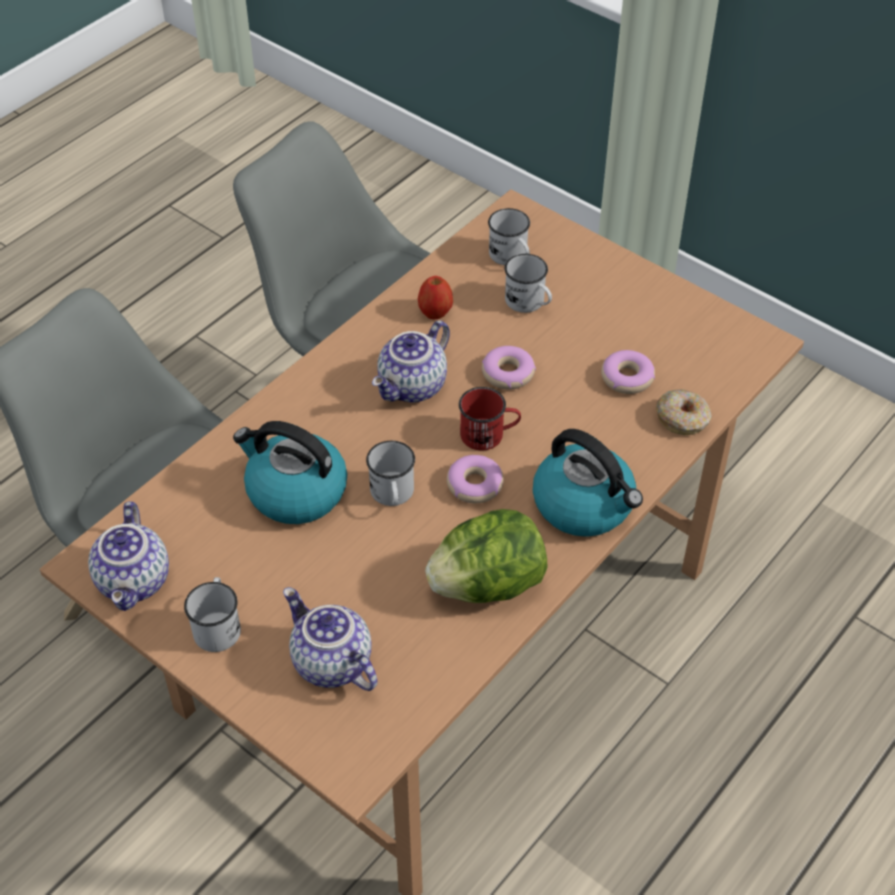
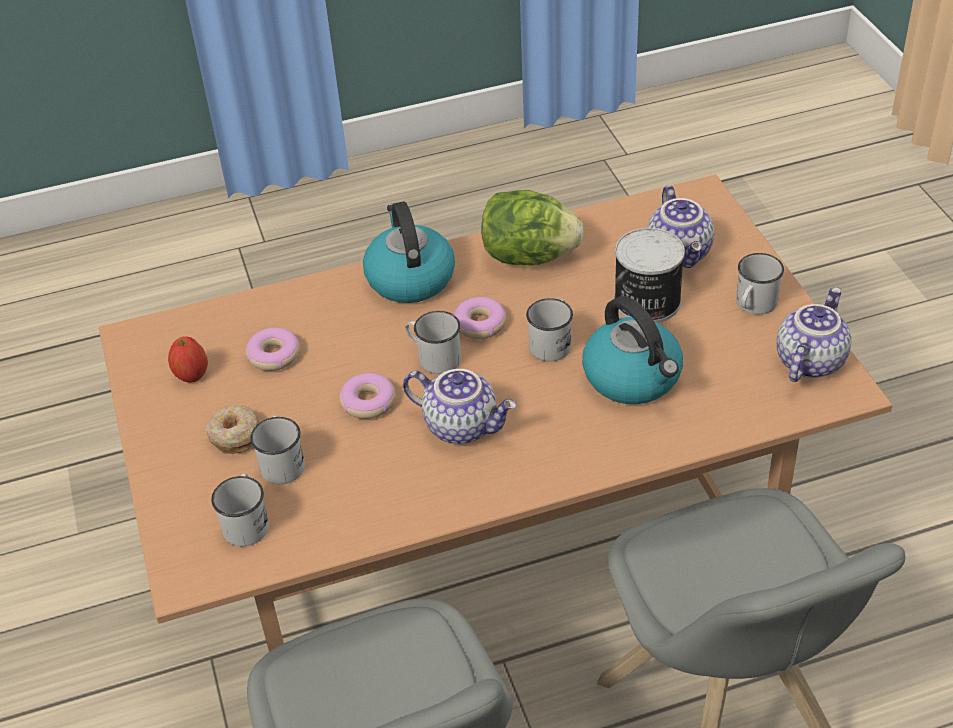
camera: 145 degrees left, 5 degrees down
teapot [372,321,450,402] -> teapot turned 45 degrees clockwise [403,369,516,444]
apple [418,276,453,320] -> apple moved to [168,336,208,383]
red mug [459,387,521,450] -> white mug [406,311,461,374]
donut [656,389,712,435] -> donut moved to [206,405,260,454]
none -> can [614,228,685,323]

